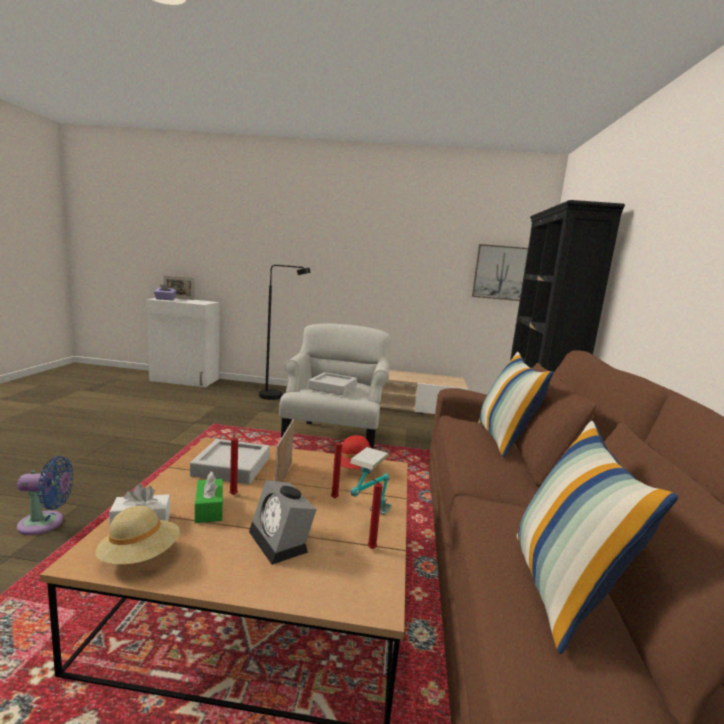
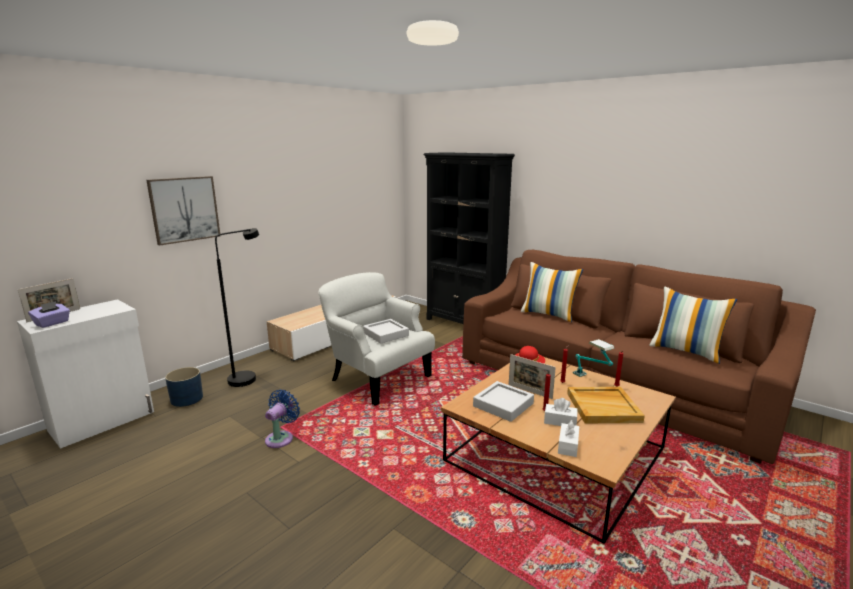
camera: 55 degrees left, 5 degrees up
blue fan [17,456,74,535] -> blue fan moved to [265,390,300,448]
beige hat [95,506,180,565] -> none
green tissue box [195,472,223,523] -> white tissue box [544,398,577,426]
alarm clock [249,480,317,565] -> beige tray [567,387,645,423]
picture [472,244,528,301] -> picture moved to [146,176,221,246]
none -> blue planter [165,367,203,407]

